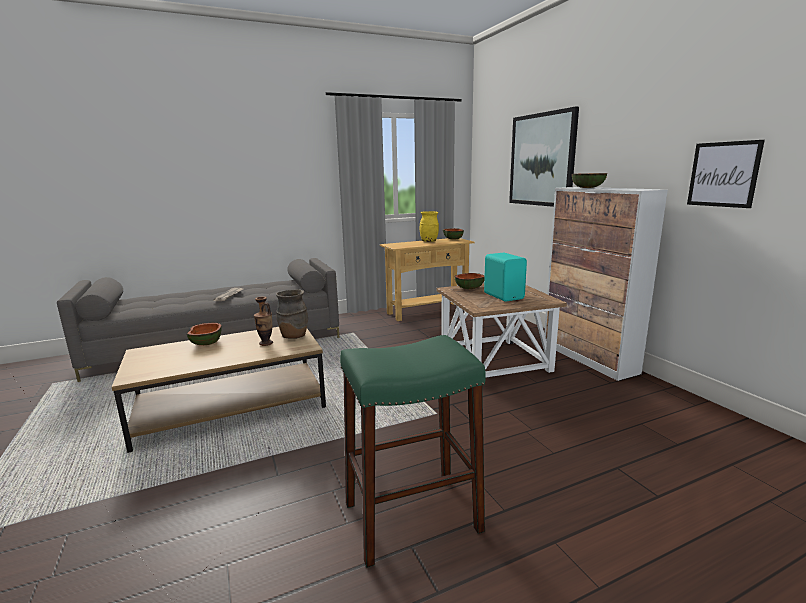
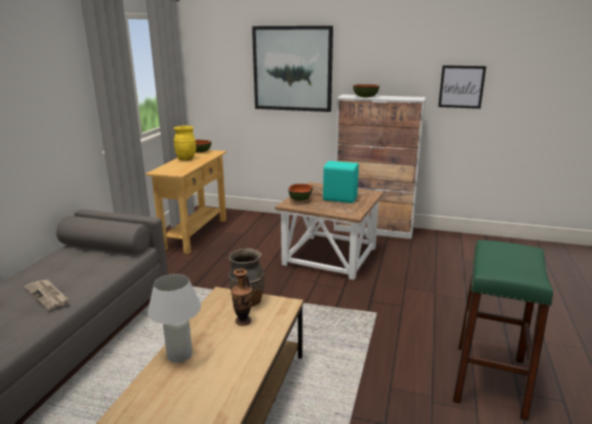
camera: 50 degrees left, 5 degrees up
bowl [187,323,222,345] -> white table lamp [148,274,201,363]

